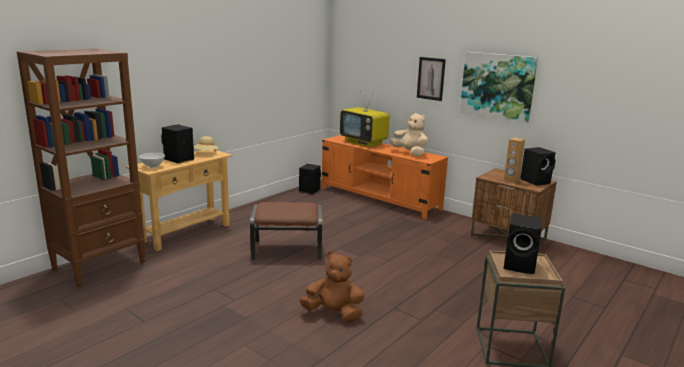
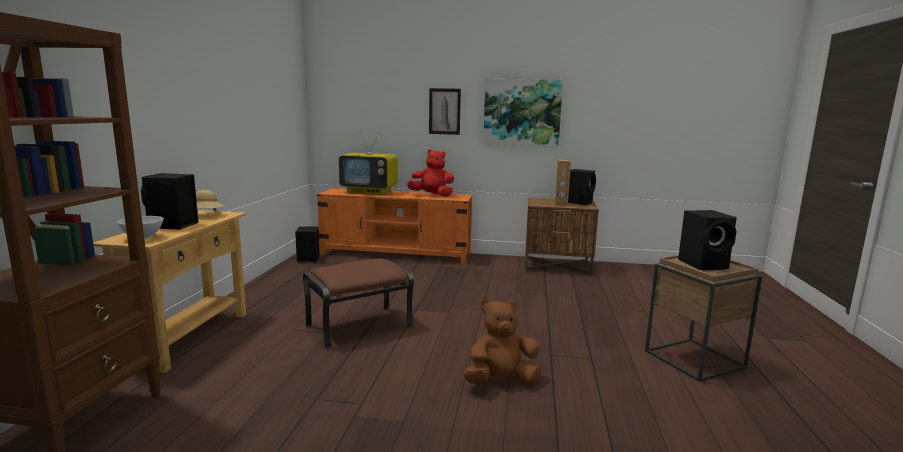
camera: 30 degrees left, 5 degrees down
beige plush toy [390,112,428,156] -> red plush toy [407,150,454,197]

